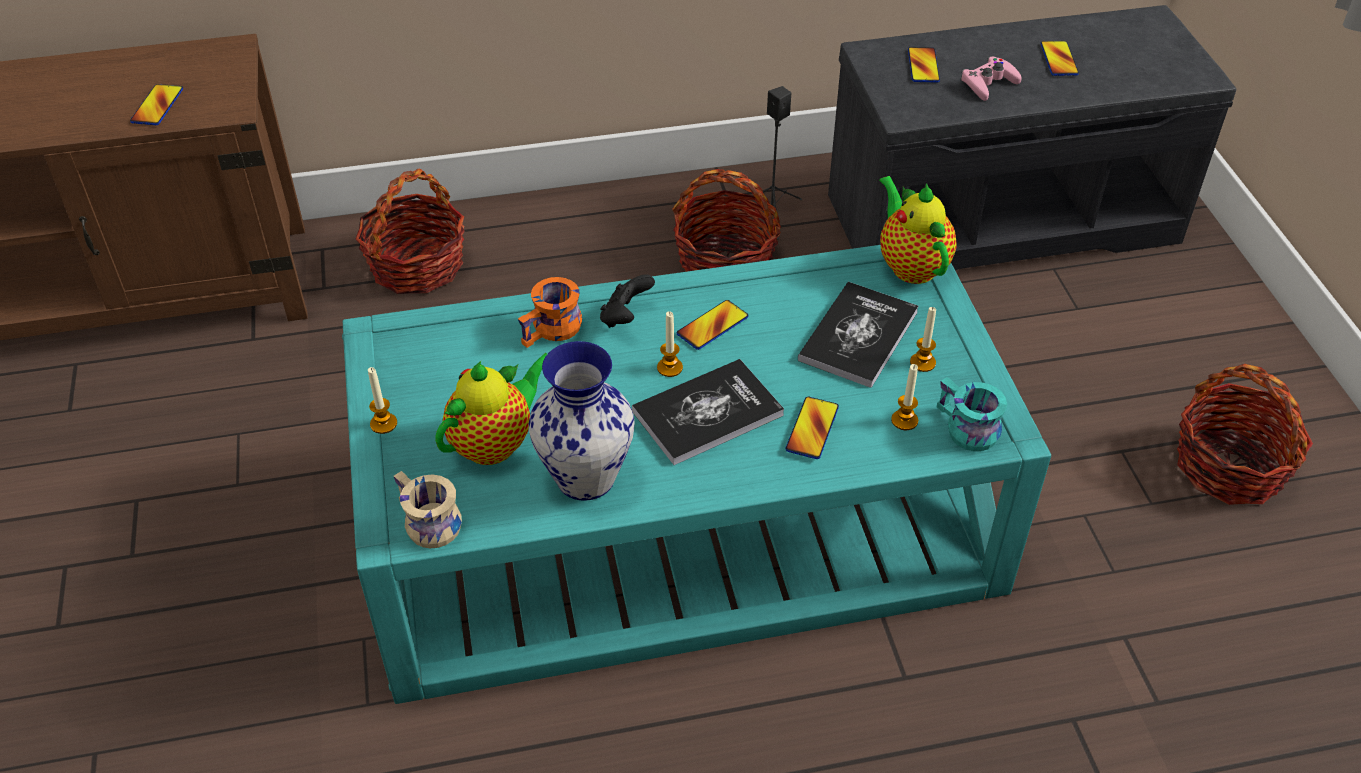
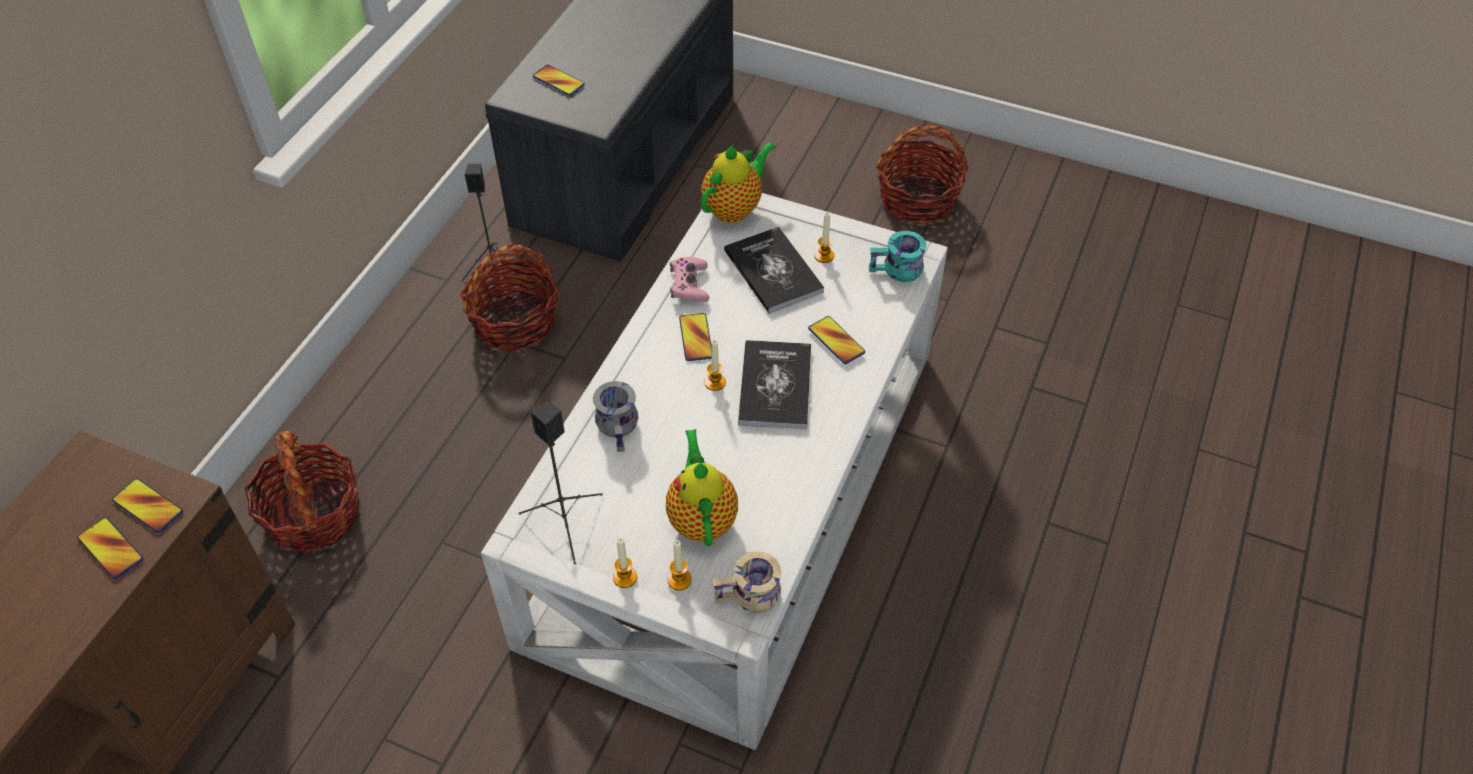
camera: 55 degrees left, 5 degrees up
turquoise coffee table [342,245,1051,704] -> white coffee table [481,193,948,750]
orange mug [518,277,582,348] -> grey mug [593,381,638,452]
vase [529,341,635,501] -> none
black game controller [600,274,655,328] -> none
teapot [879,176,957,284] -> teapot turned 120 degrees clockwise [701,142,776,223]
candle [891,364,918,430] -> candle moved to [667,540,692,590]
pink game controller [961,56,1022,101] -> pink game controller moved to [670,257,709,302]
phone [1040,41,1079,76] -> phone moved to [112,478,183,533]
none -> black speaker [519,401,603,565]

